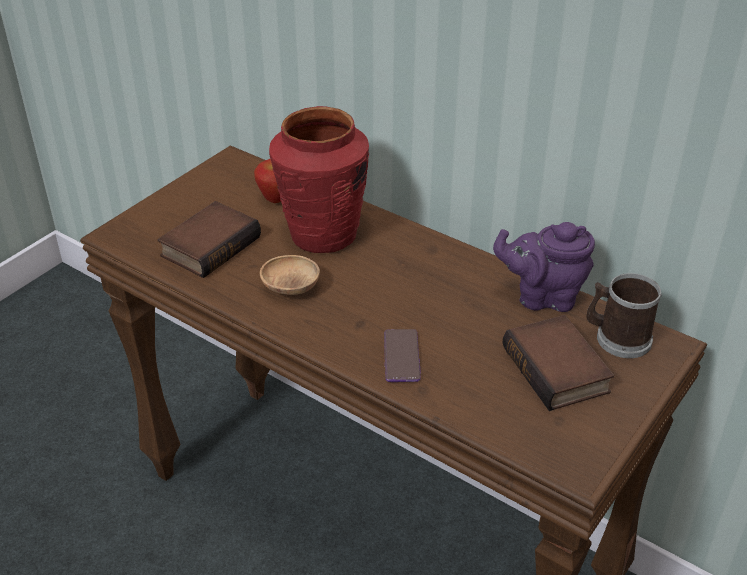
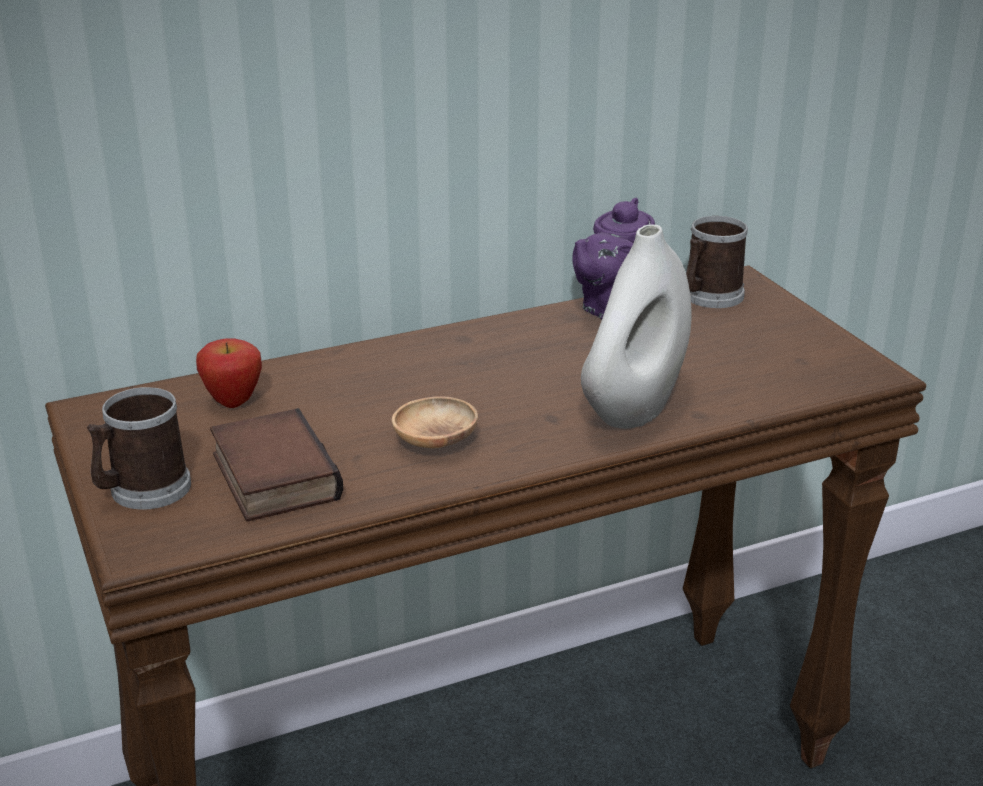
camera: 60 degrees left, 10 degrees down
red vase [269,106,369,253] -> none
phone [384,329,421,382] -> white vase [581,224,692,429]
book [503,315,614,411] -> none
none -> mug [87,387,191,510]

